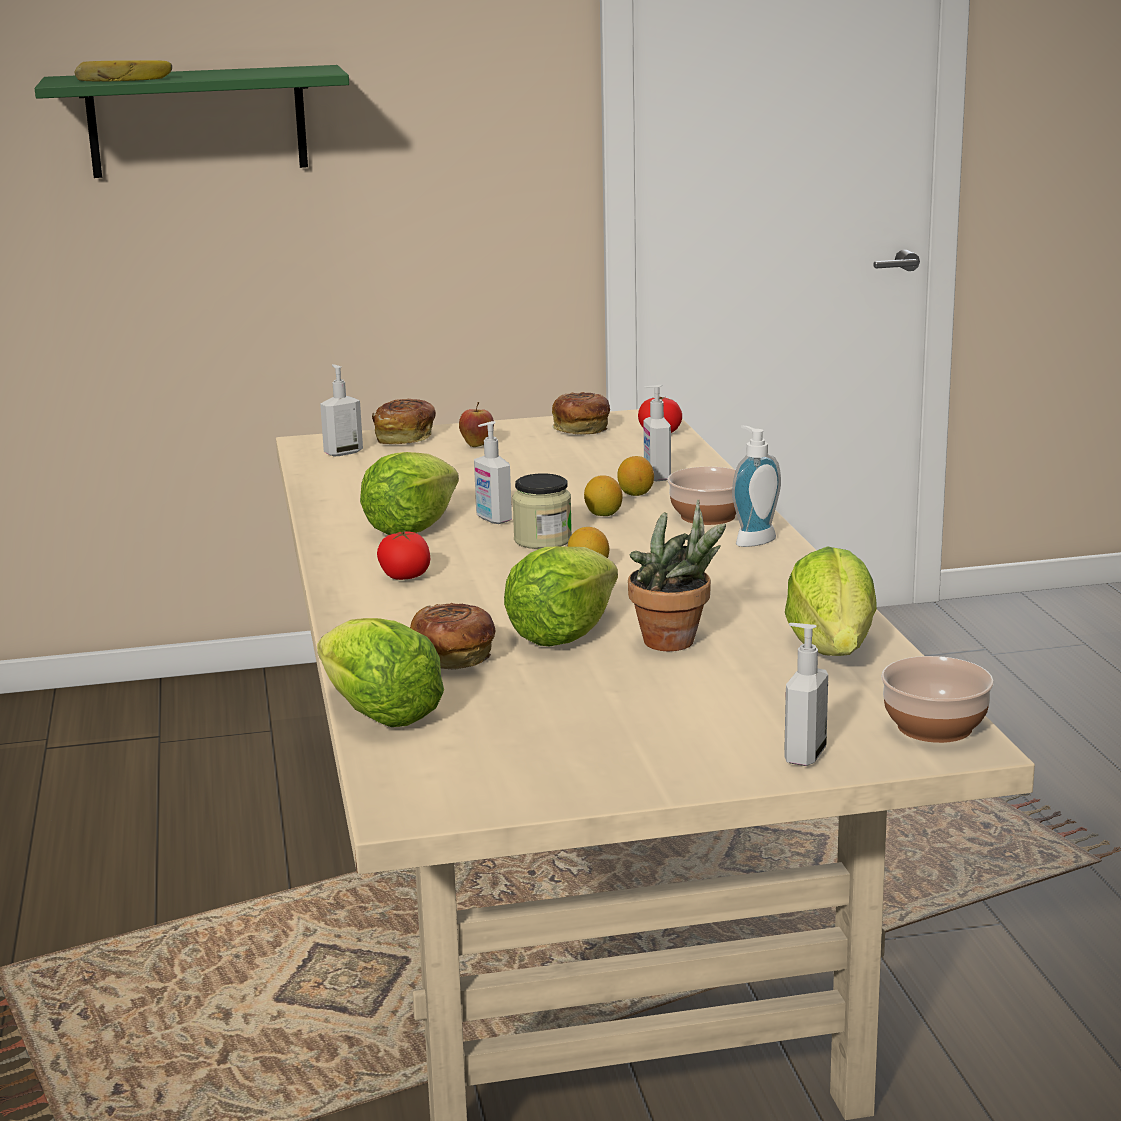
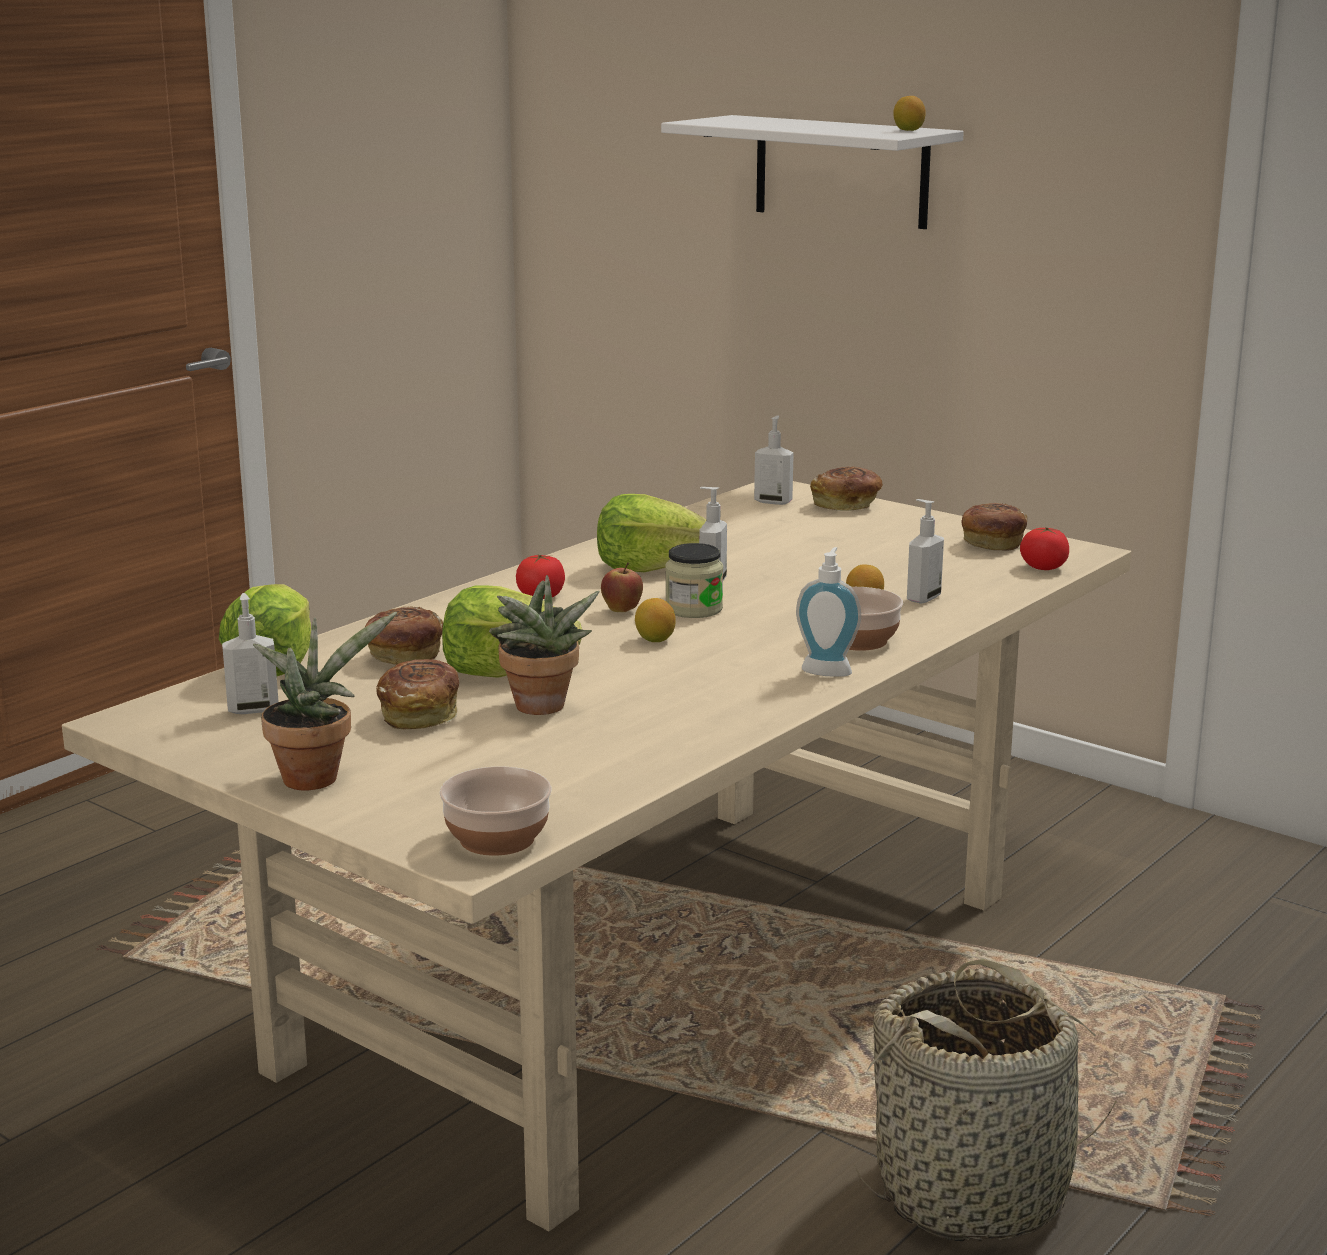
camera: 50 degrees right, 0 degrees up
green shelf [35,65,349,178] -> white shelf [661,115,964,229]
banana [74,60,172,81] -> none
apple [459,402,494,447] -> apple moved to [601,562,643,612]
lemon [584,475,623,516] -> lemon moved to [893,96,926,131]
soap dispenser [784,623,828,766] -> soap dispenser moved to [222,593,279,714]
lettuce [785,546,877,656] -> none
none -> potted plant [253,612,397,790]
none -> bread [376,659,459,729]
none -> basket [854,958,1118,1242]

